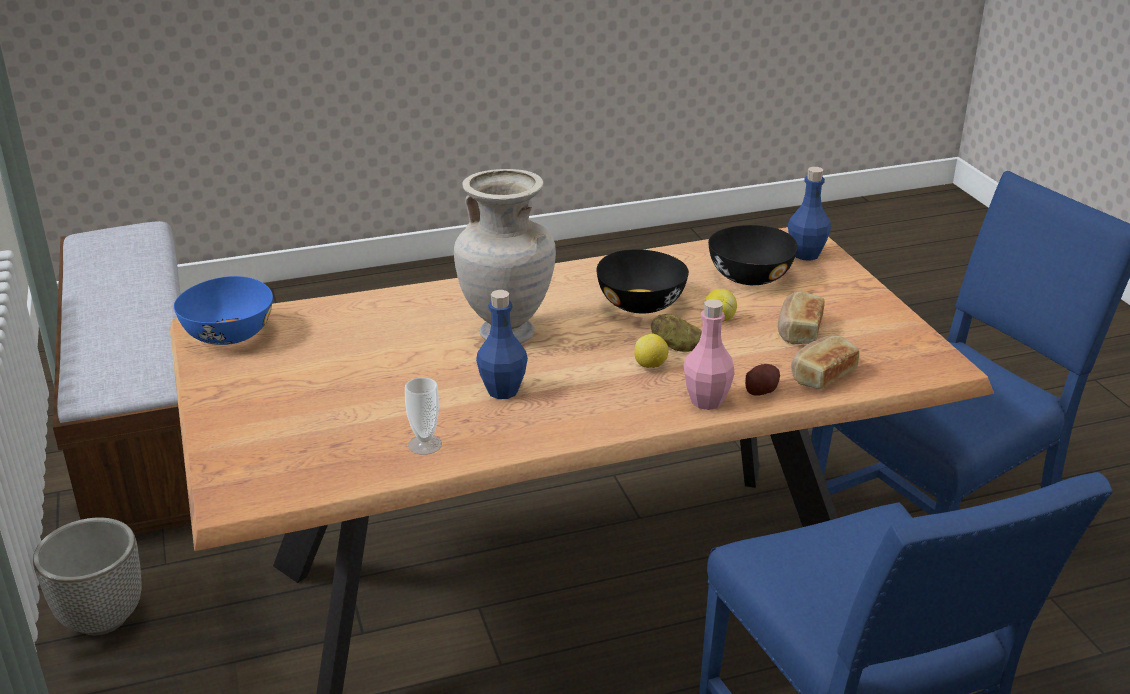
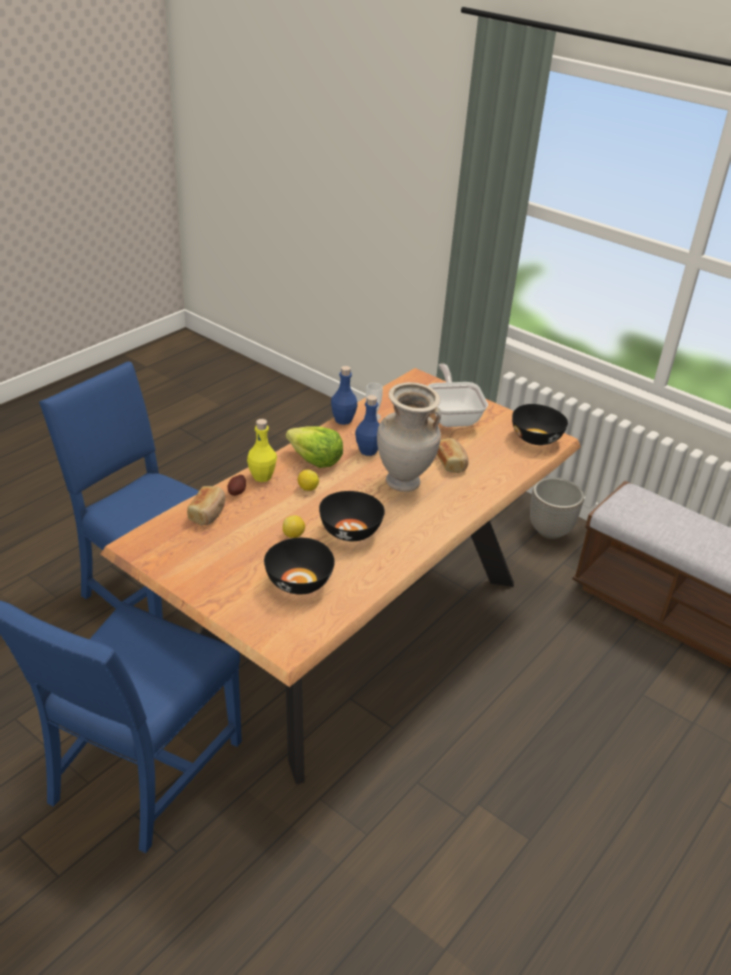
camera: 145 degrees right, 5 degrees up
blue bowl [174,276,273,345] -> black bowl [512,404,568,445]
potato [651,314,702,352] -> none
pink bottle [684,299,735,410] -> yellow bottle [247,419,277,482]
bread [778,292,825,344] -> bread moved to [437,438,468,473]
blue bottle [788,167,831,261] -> blue bottle moved to [331,366,358,425]
none -> lettuce [286,426,343,468]
none -> frying pan [428,364,488,427]

